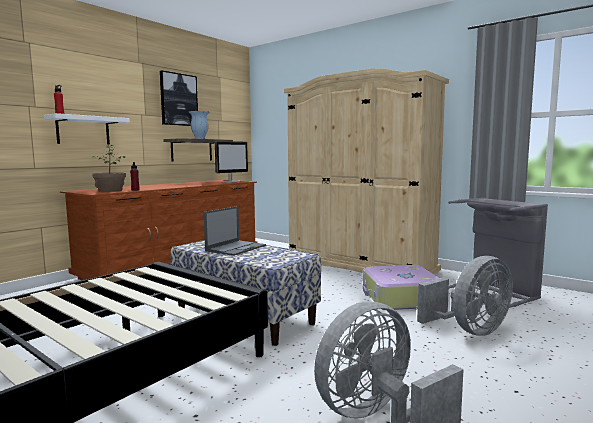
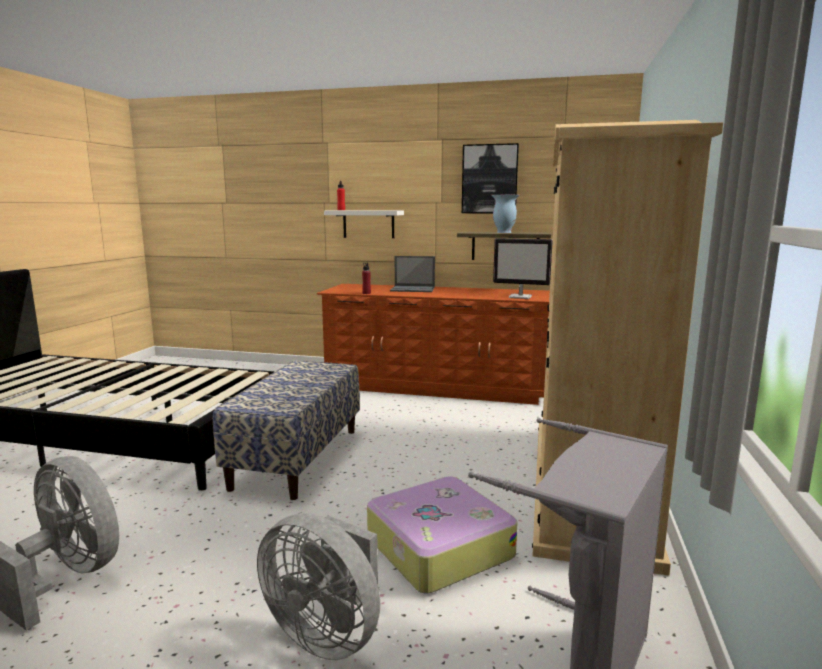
camera: 65 degrees right, 5 degrees up
potted plant [92,145,126,192] -> none
laptop [204,206,266,256] -> laptop moved to [390,256,435,292]

